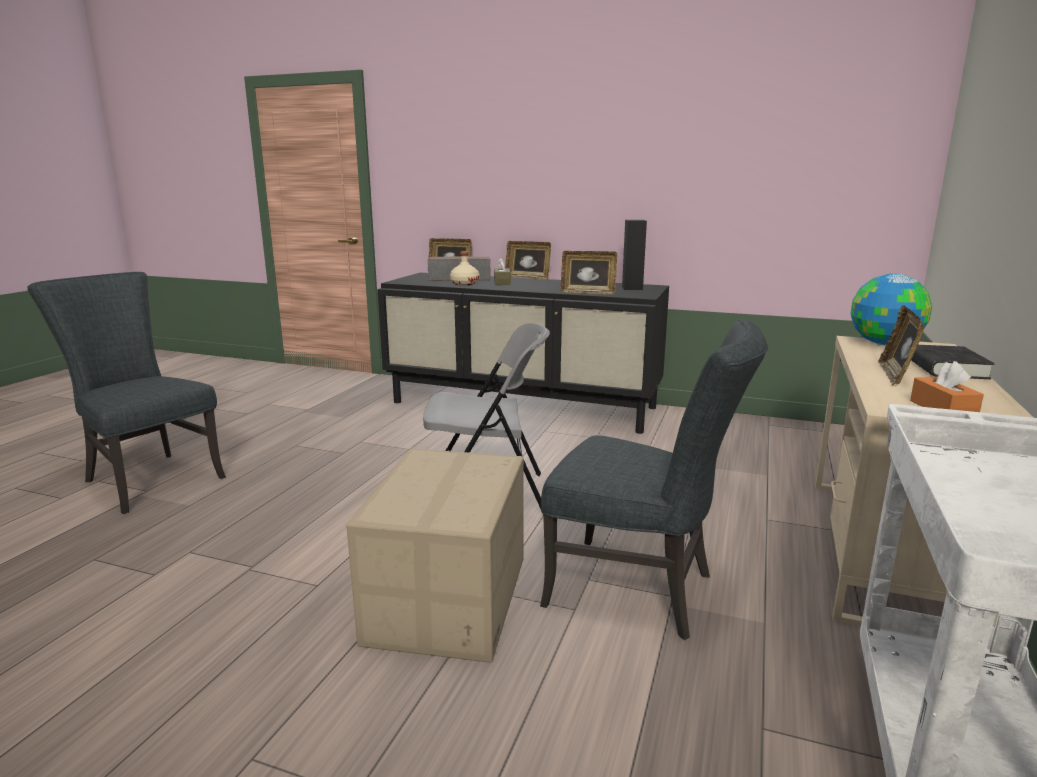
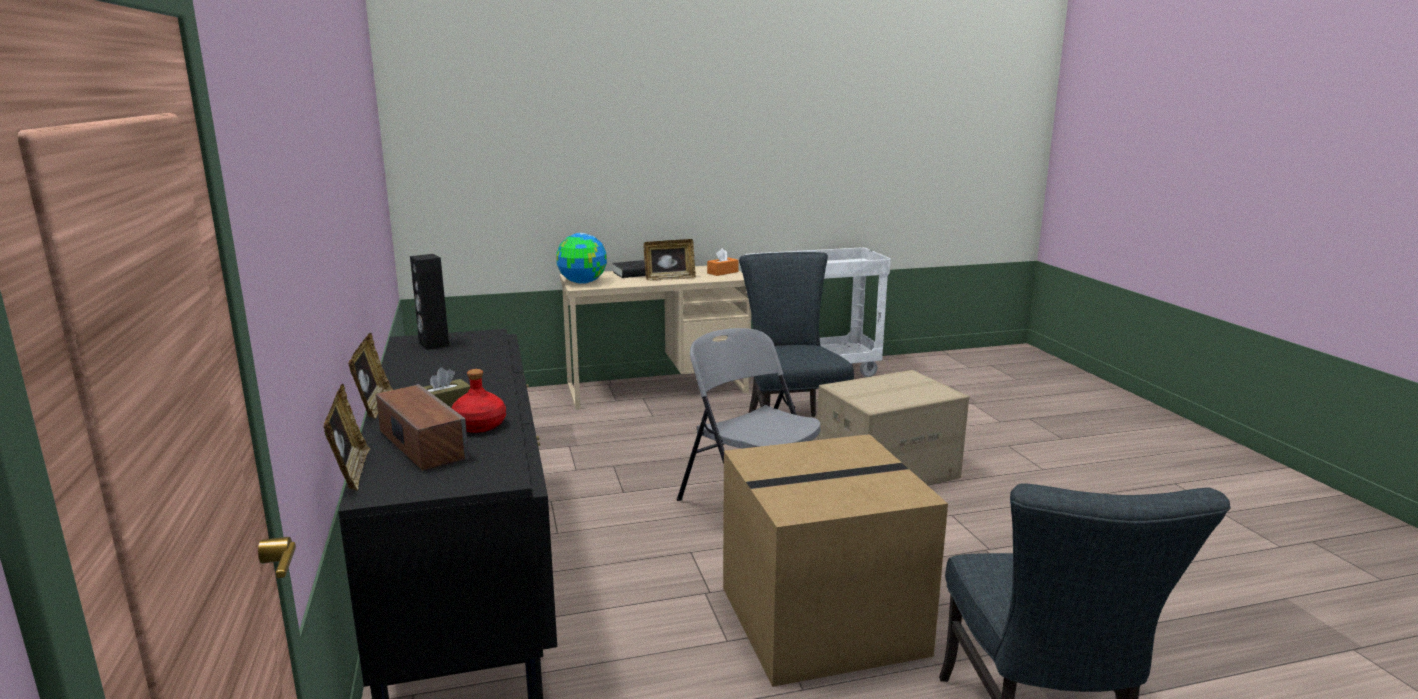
camera: 125 degrees left, 0 degrees up
beige bottle [450,251,480,286] -> red bottle [452,369,506,433]
picture frame [560,251,617,295] -> none
none -> cardboard box [723,434,948,687]

